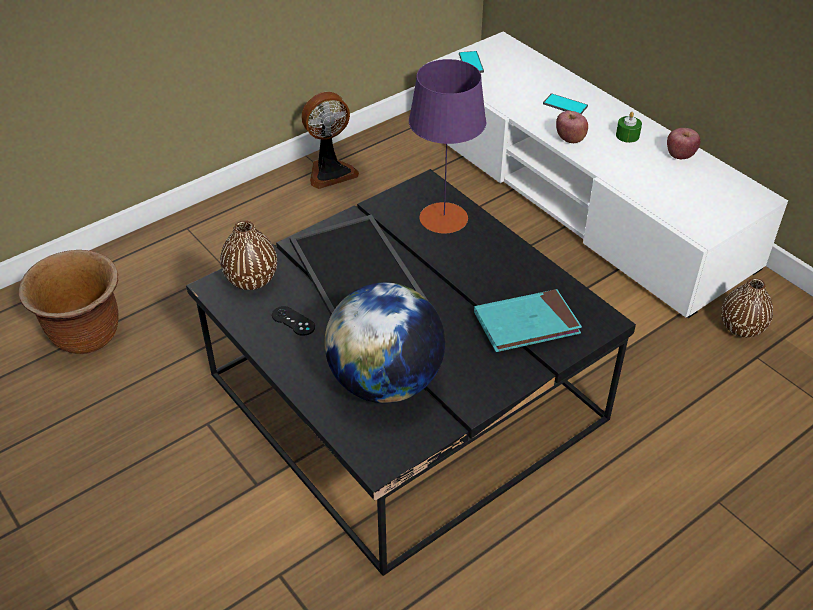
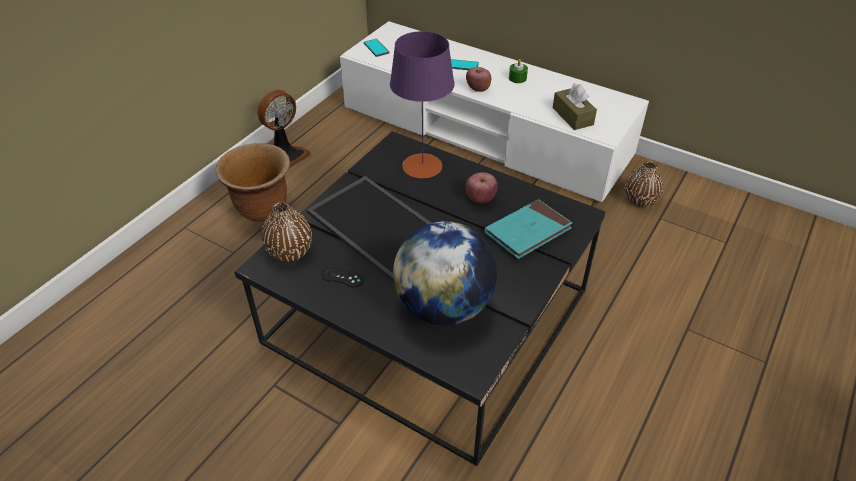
camera: 20 degrees left, 0 degrees up
brown planter [19,250,118,354] -> brown planter moved to [216,143,290,222]
apple [667,128,701,159] -> apple moved to [466,172,498,204]
none -> brown tissue box [553,83,597,130]

